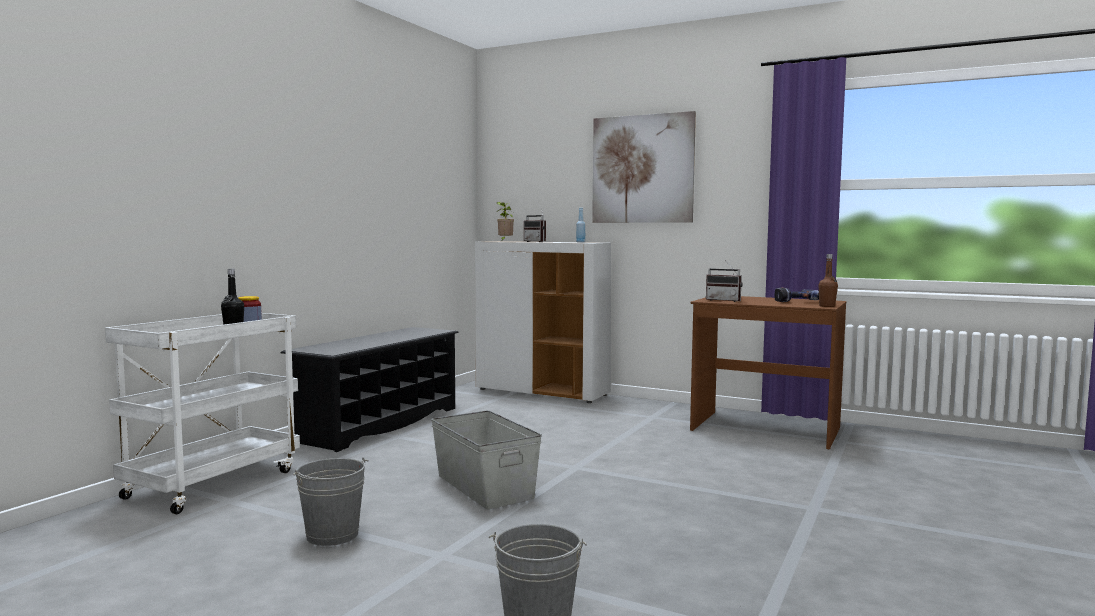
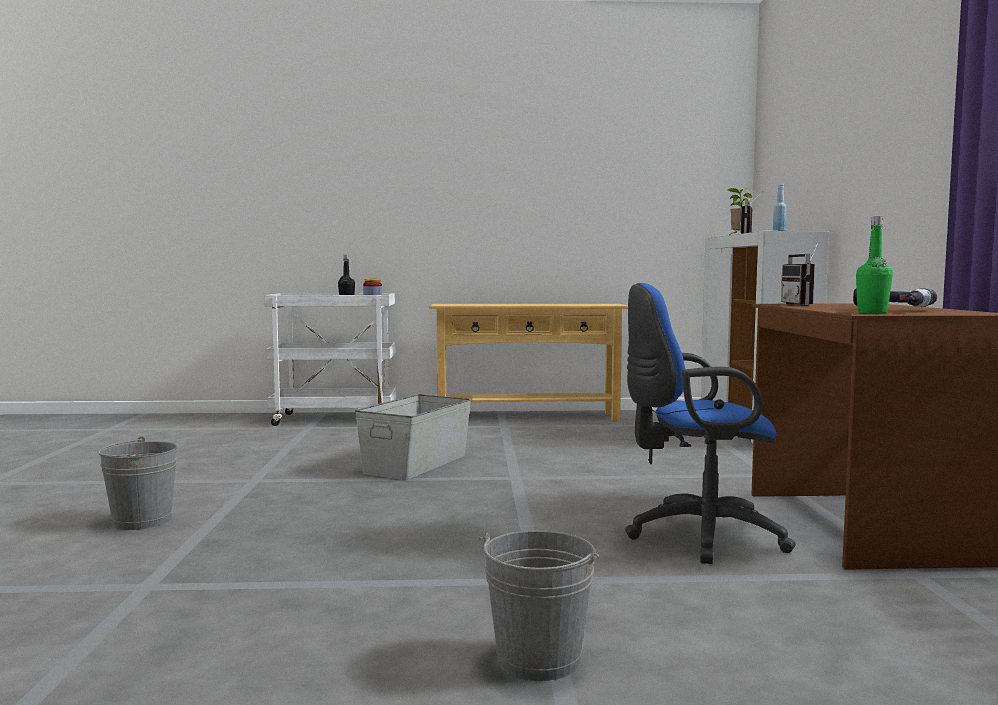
camera: 60 degrees right, 0 degrees up
black shoe rack [281,327,459,452] -> beige console table [429,304,628,421]
grey bucket [293,457,369,546] -> grey bucket moved to [479,530,599,681]
picture [592,111,696,223] -> none
brown bottle [819,254,838,307] -> green bottle [856,216,893,314]
none -> blue office chair [625,283,796,564]

